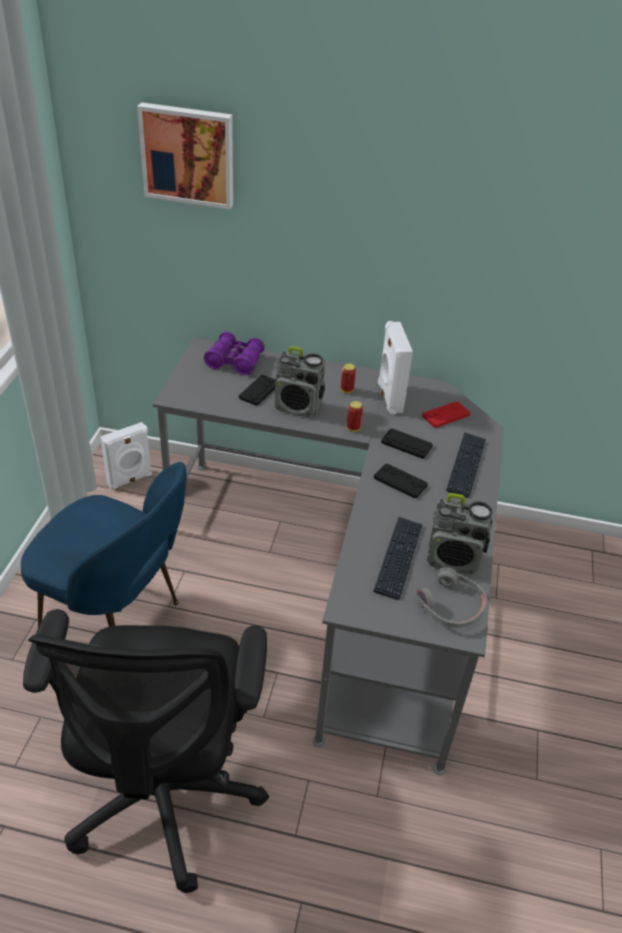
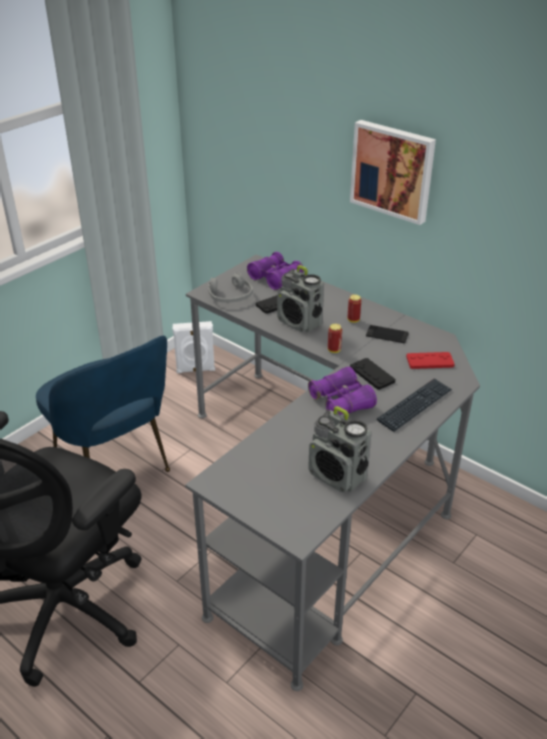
camera: 30 degrees right, 5 degrees down
picture [137,102,233,209] -> picture moved to [350,120,436,225]
keyboard [373,517,423,600] -> none
black game controller [374,463,428,499] -> purple binoculars [308,367,377,415]
white speaker [378,321,413,414] -> phone [366,325,409,343]
grey headphones [416,567,487,628] -> grey headphones moved to [208,273,253,303]

